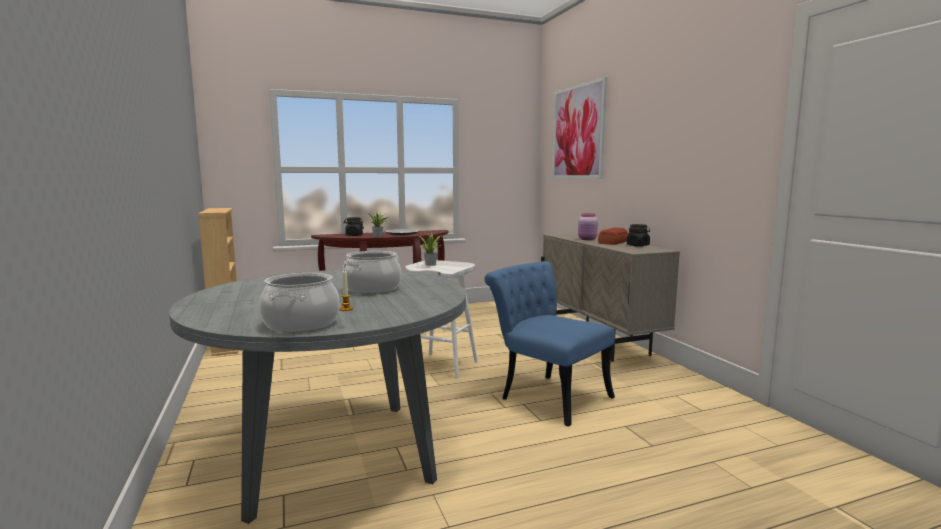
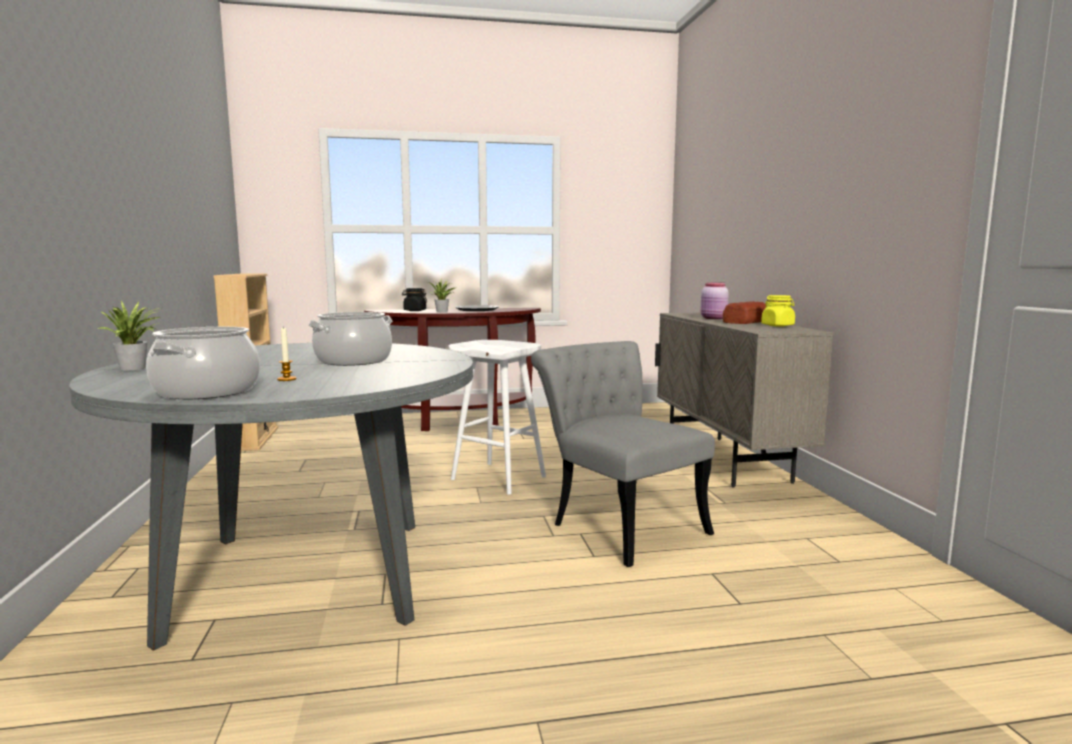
camera: 10 degrees right, 0 degrees up
potted plant [420,233,442,266] -> potted plant moved to [97,301,160,370]
blue chair [485,261,615,427] -> grey chair [531,341,715,567]
picture [552,77,607,179] -> none
black jar [627,224,650,247] -> yellow jar [761,295,795,327]

